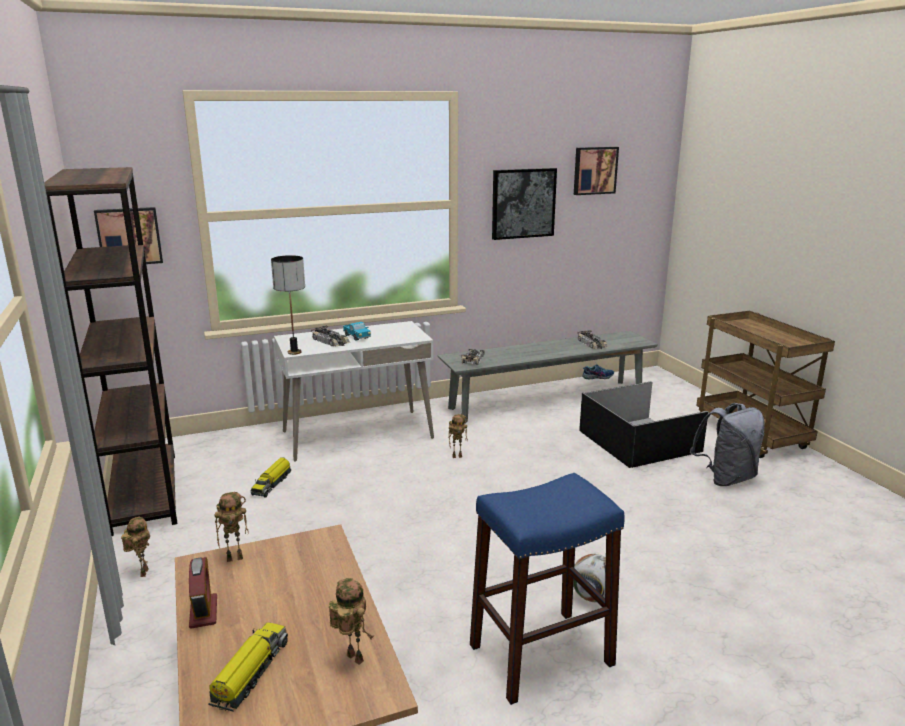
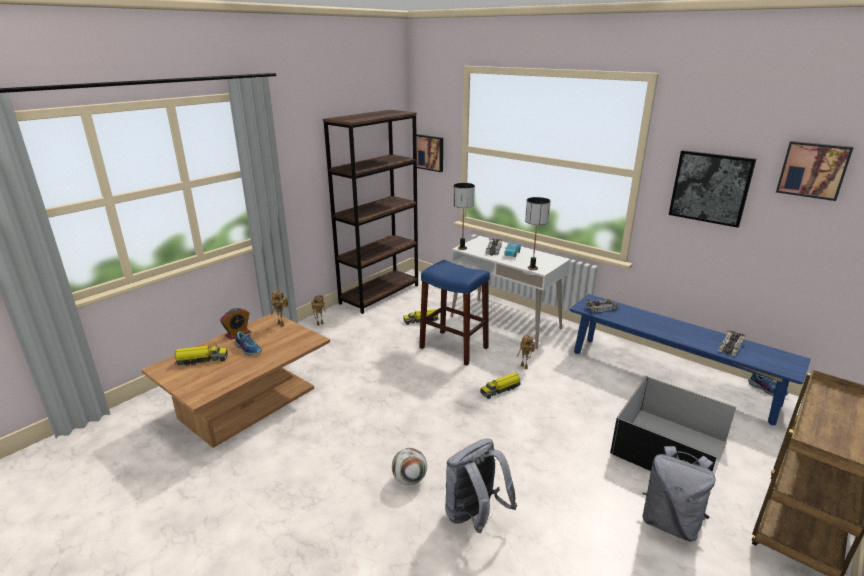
camera: 60 degrees right, 5 degrees up
toy robot [329,578,374,665] -> none
grey bench [437,331,658,423] -> blue bench [570,294,811,425]
blue stool [470,473,625,705] -> blue stool moved to [419,260,490,366]
none -> shoe [235,331,262,356]
none -> grey backpack [445,438,517,533]
none -> toy truck [480,372,521,399]
none -> table lamp [525,197,551,270]

